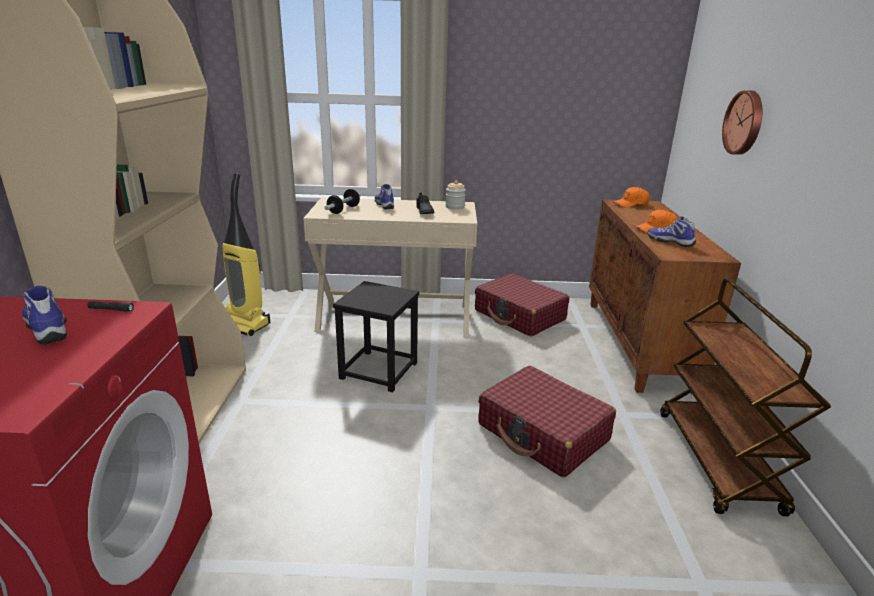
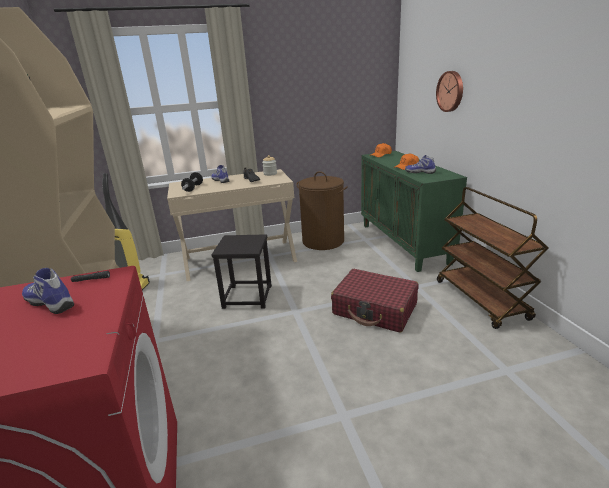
camera: 15 degrees left, 0 degrees up
red suitcase [475,273,569,336] -> brown laundry basket [296,171,348,250]
brown cabinet [589,199,741,395] -> green cabinet [361,151,467,272]

